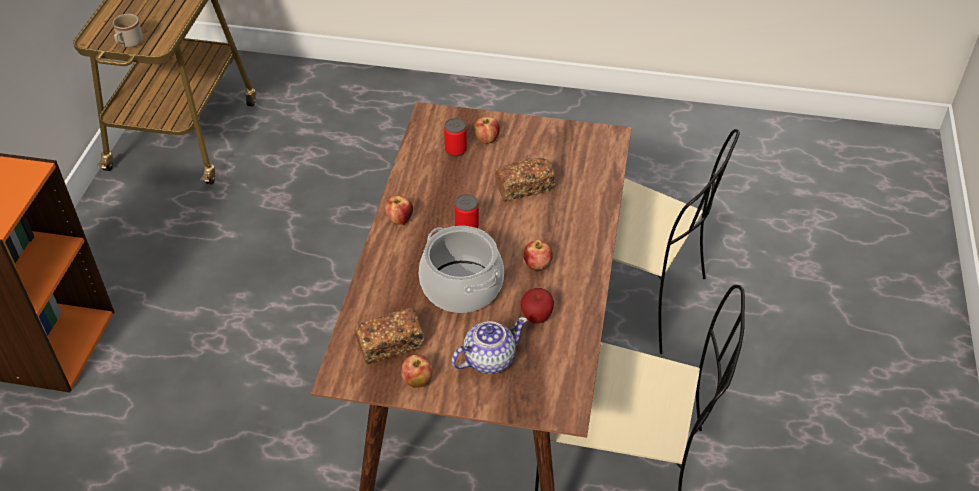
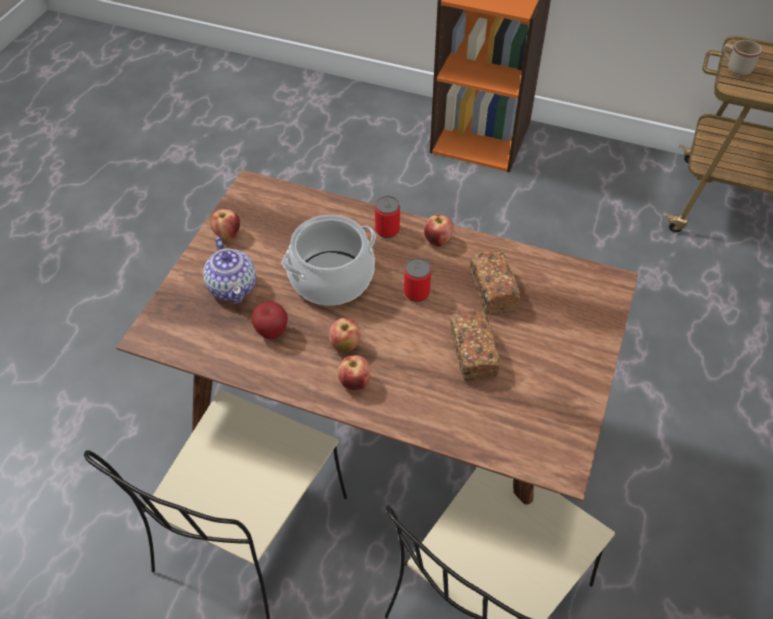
camera: 100 degrees right, 5 degrees up
bread [355,308,424,364] -> bread moved to [470,250,520,315]
can [444,118,467,157] -> can moved to [375,196,400,238]
apple [474,117,500,144] -> apple moved to [338,355,370,390]

